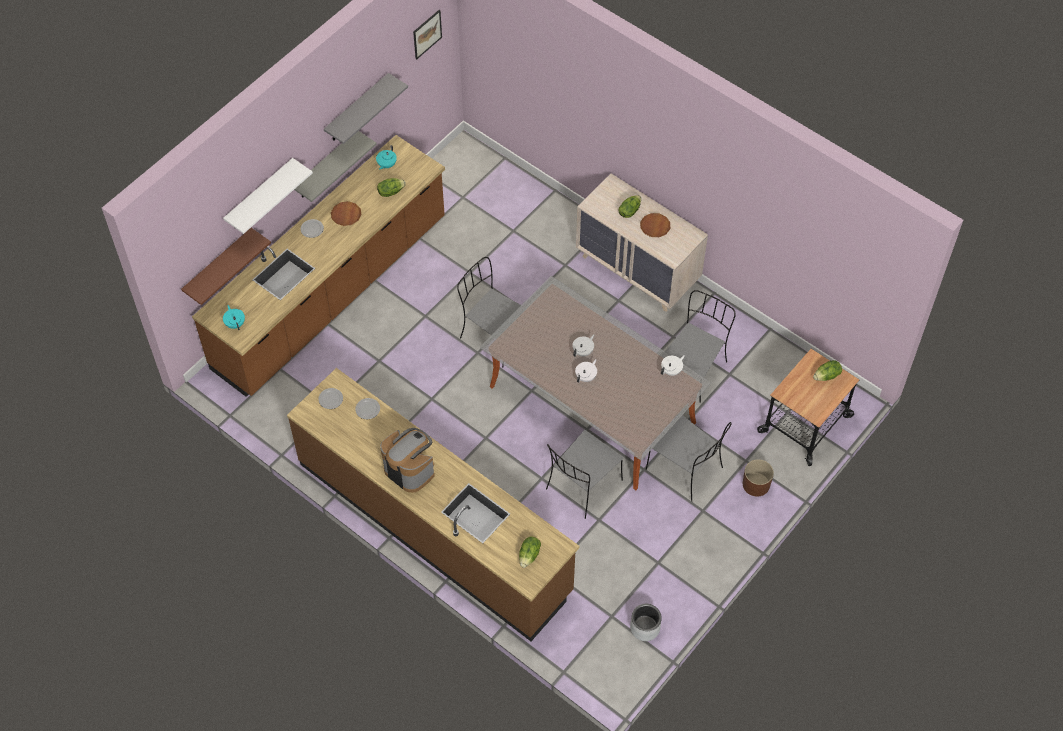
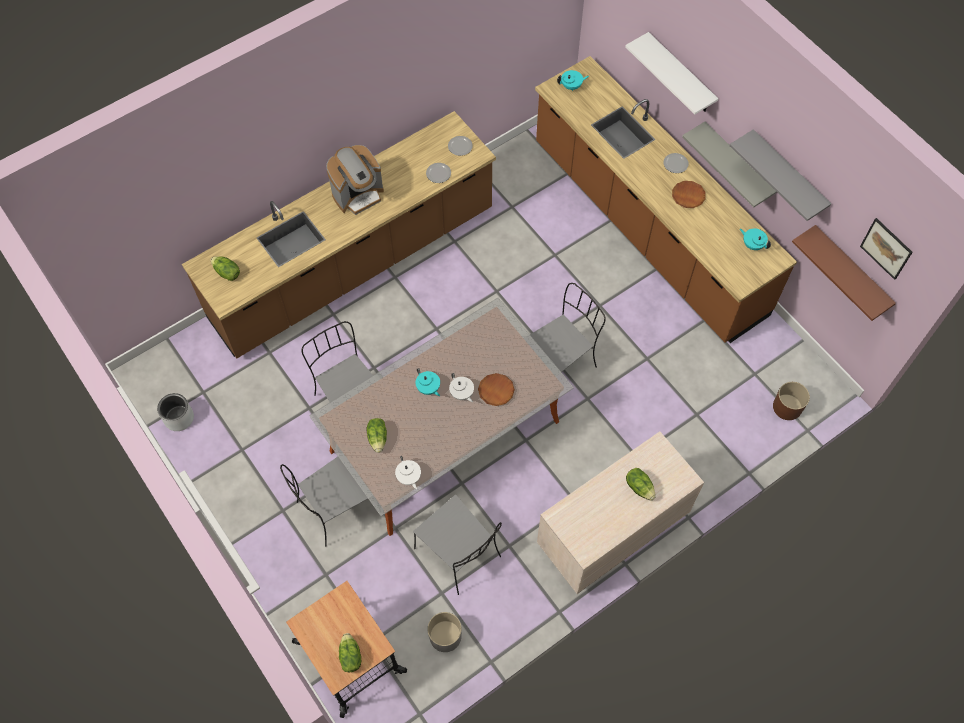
camera: 105 degrees right, 5 degrees up
brown shelf [181,228,271,305] -> brown shelf moved to [792,225,896,321]
lettuce [377,178,406,197] -> lettuce moved to [367,418,387,453]
white teapot [575,359,597,383] -> turquoise teapot [415,368,440,396]
brown plate [640,213,670,237] -> brown plate moved to [478,373,515,406]
brown planter [743,459,774,497] -> brown planter moved to [773,382,810,420]
none -> grey planter [427,612,462,652]

